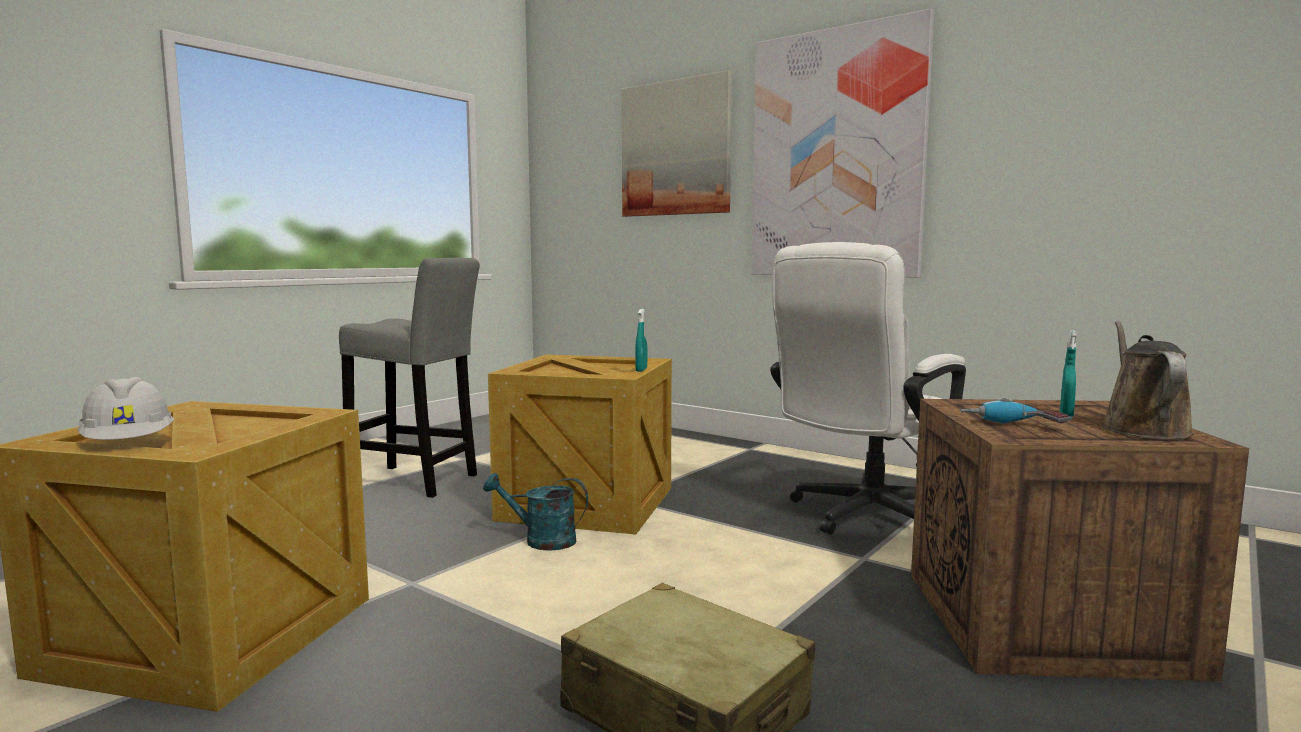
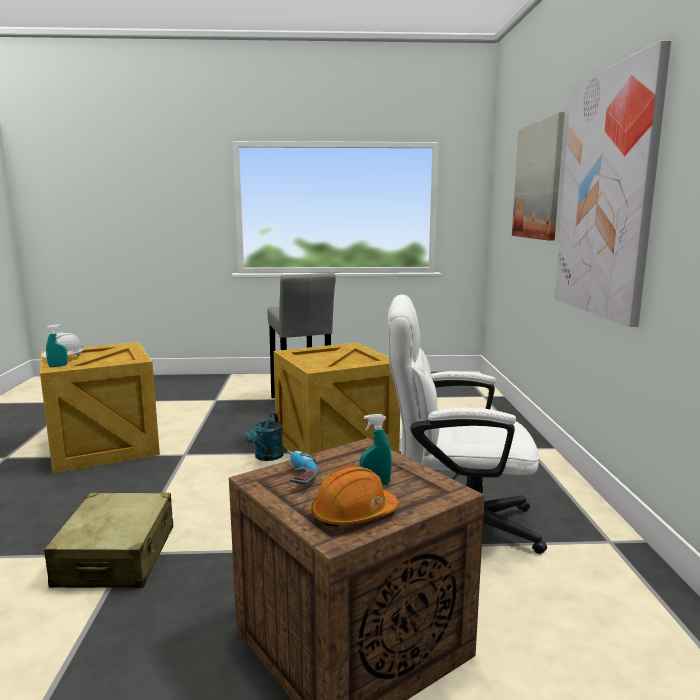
camera: 50 degrees right, 5 degrees up
turquoise watering can [483,473,588,551] -> turquoise watering can turned 135 degrees counterclockwise [245,413,284,461]
turquoise spray bottle [635,309,647,372] -> turquoise spray bottle moved to [46,324,68,367]
brown watering can [1101,321,1194,440] -> orange hard hat [311,466,399,527]

